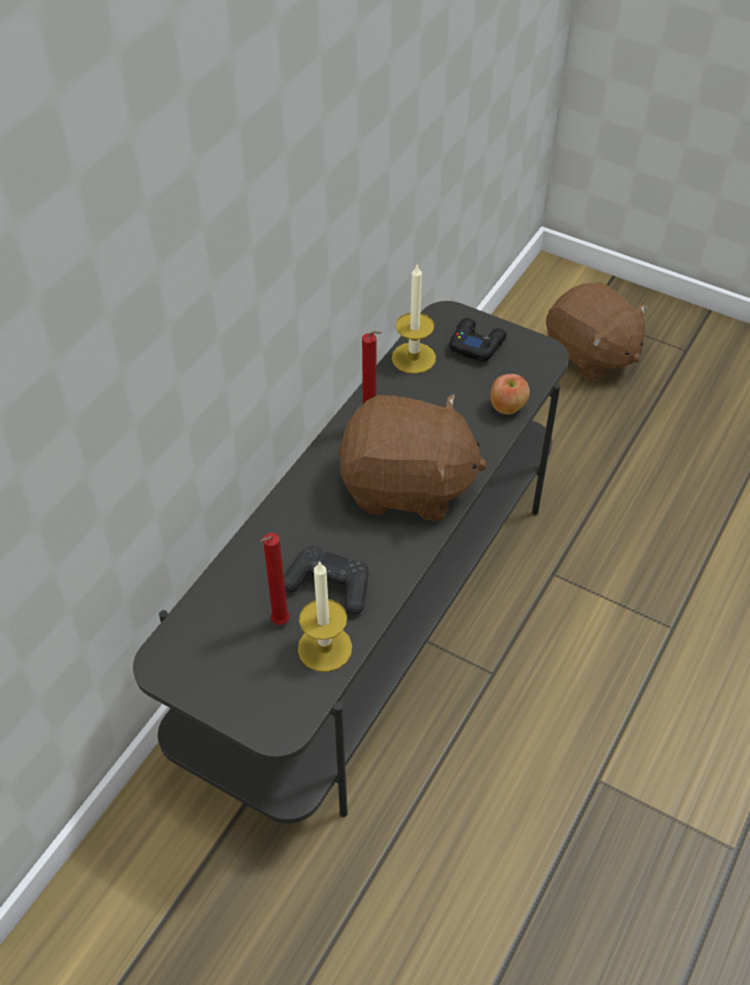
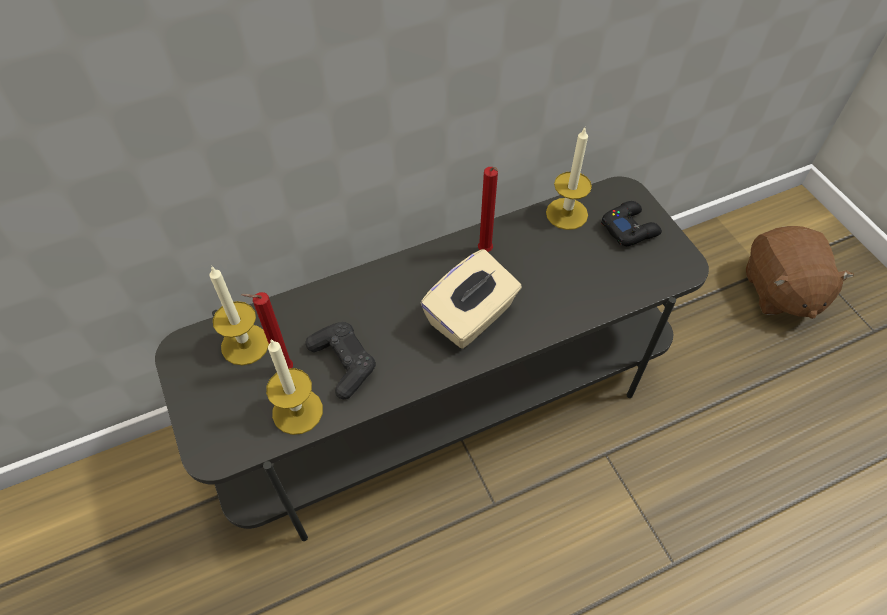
camera: 35 degrees right, 5 degrees up
brown plush toy [338,394,488,521] -> beige tissue box [421,249,522,349]
apple [490,374,530,415] -> none
none -> candle [209,265,269,366]

